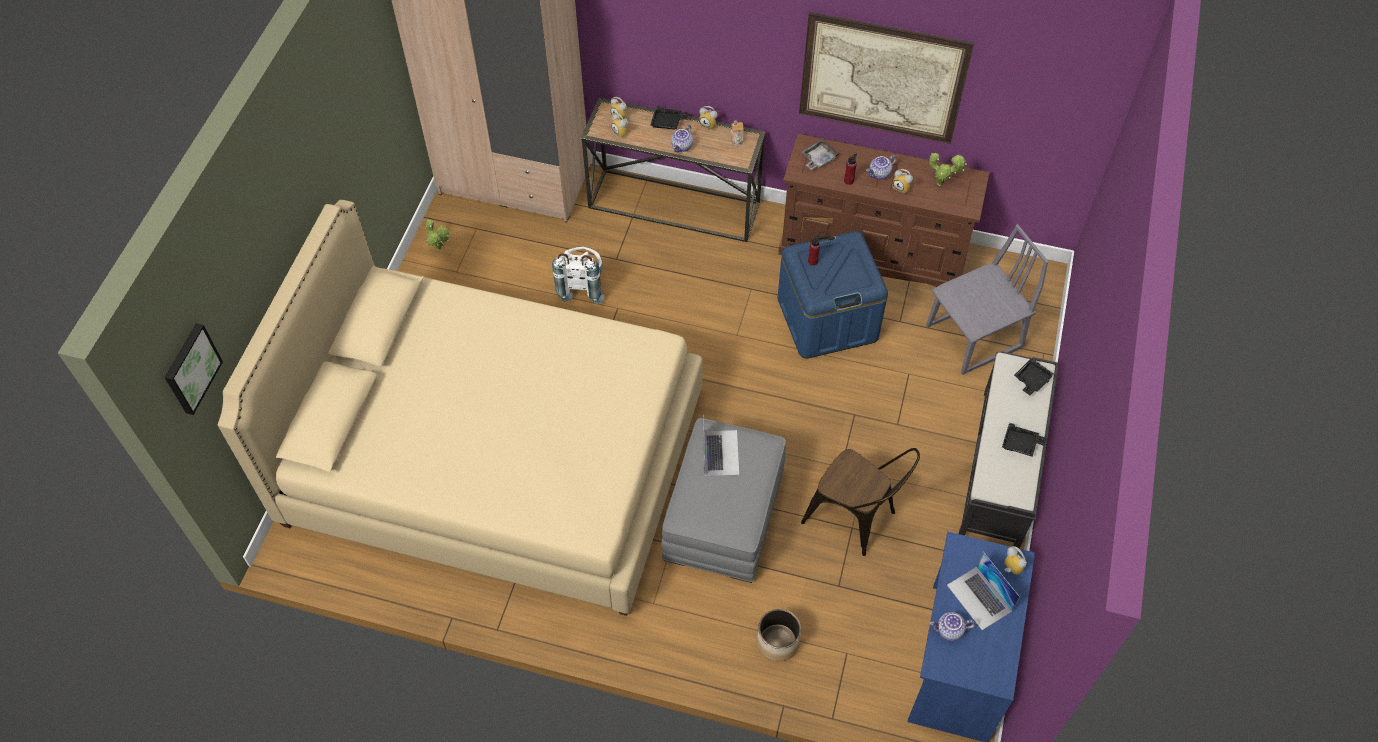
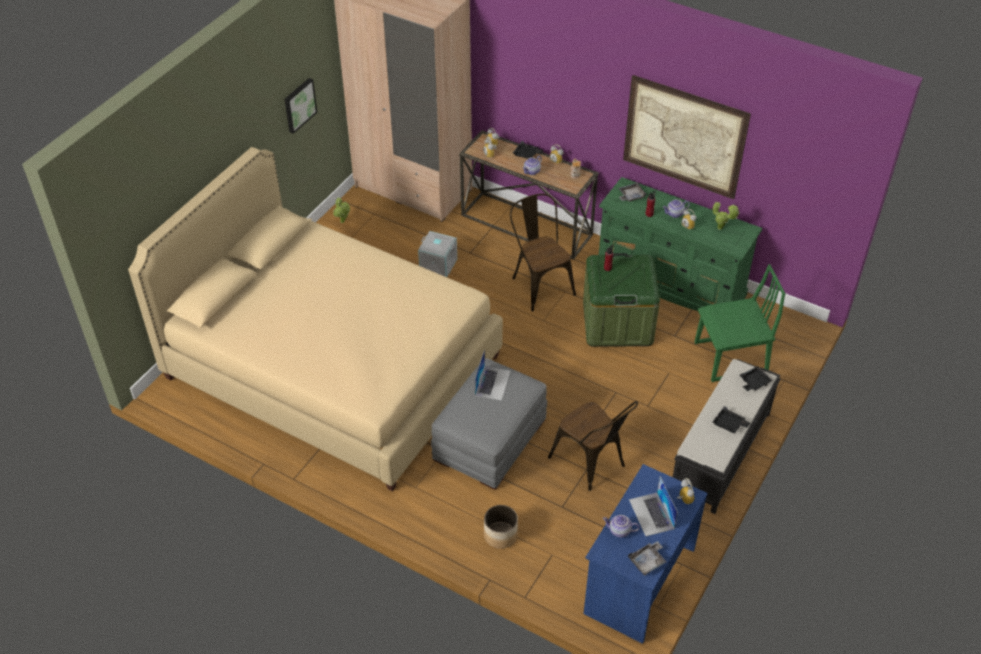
camera: 15 degrees right, 10 degrees down
picture [164,323,223,415] -> picture moved to [285,78,317,134]
white backpack [552,247,604,304] -> grey storage box [418,231,457,277]
brown dresser [778,134,990,287] -> green dresser [599,177,762,311]
blue storage box [778,231,888,359] -> green storage box [583,253,660,347]
grey chair [926,224,1049,375] -> green chair [694,264,786,382]
none -> brown chair [510,194,576,311]
none -> grey tray [628,541,667,576]

